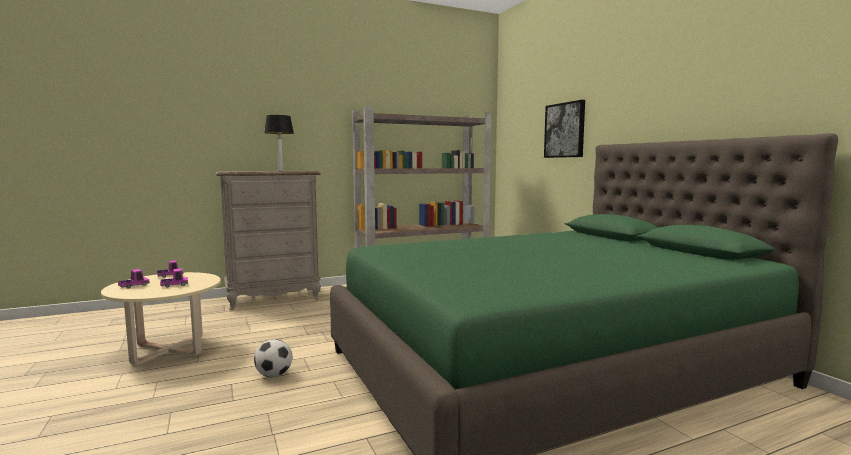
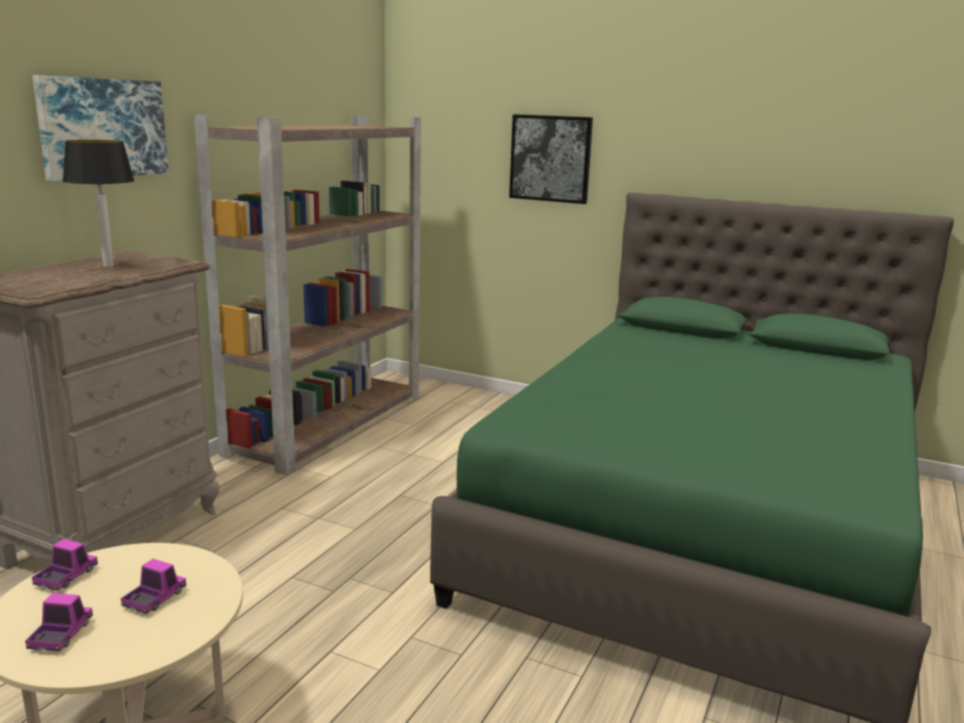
camera: 40 degrees left, 10 degrees up
football [254,339,292,377] -> none
none -> picture [33,75,168,182]

